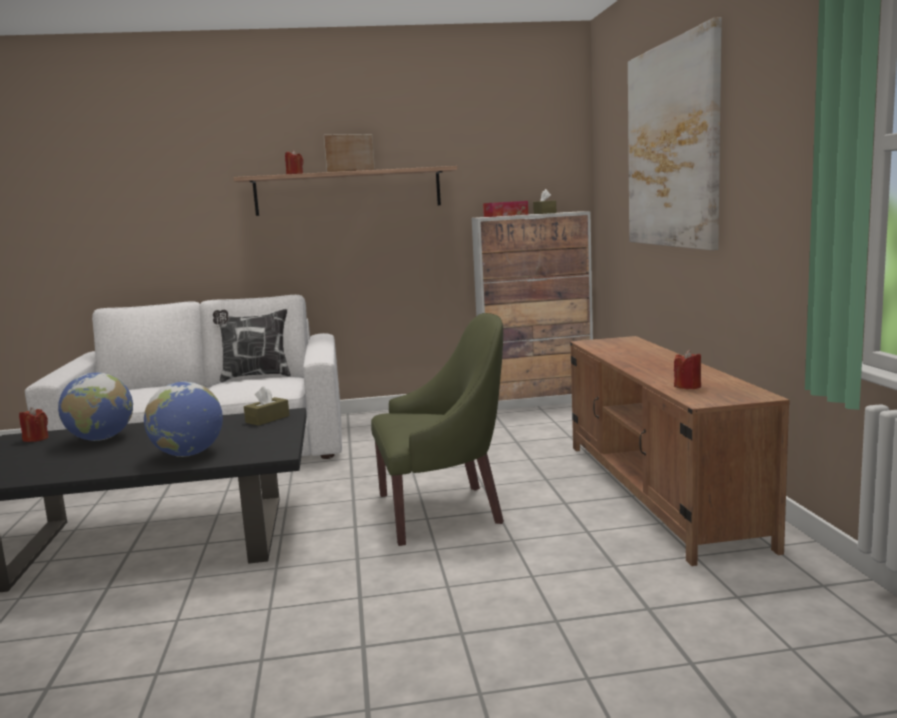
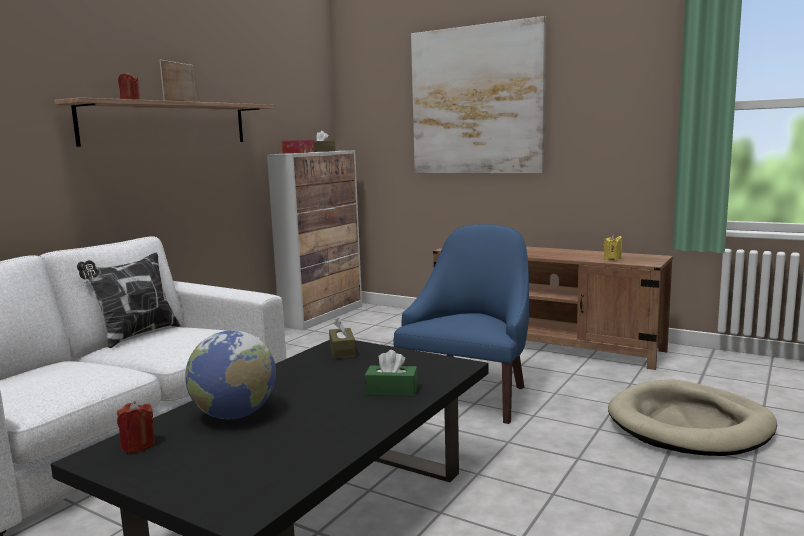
camera: 50 degrees left, 0 degrees up
globe [144,382,223,457] -> green tissue box [365,350,418,396]
green armchair [371,313,504,546] -> blue armchair [393,224,529,424]
red candle [674,350,701,389] -> yellow candle [603,234,622,260]
none -> beige dog bed [608,380,777,456]

